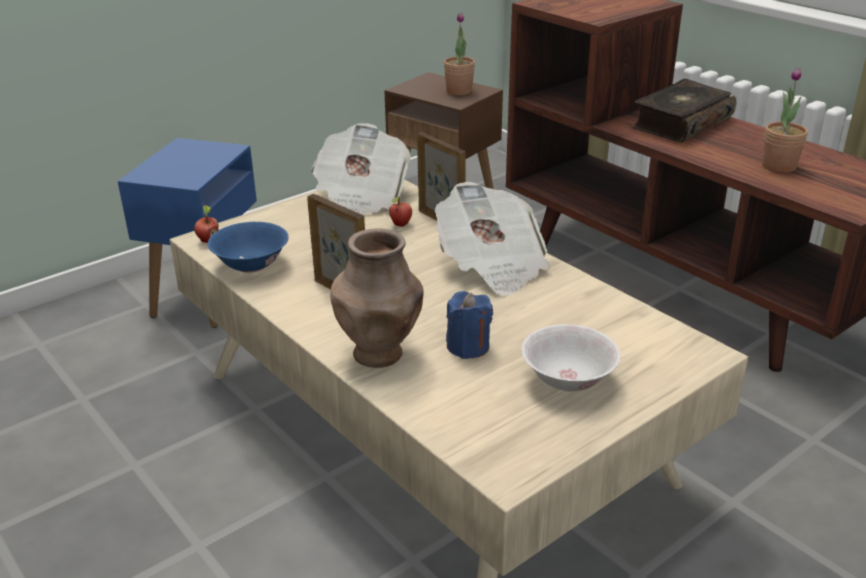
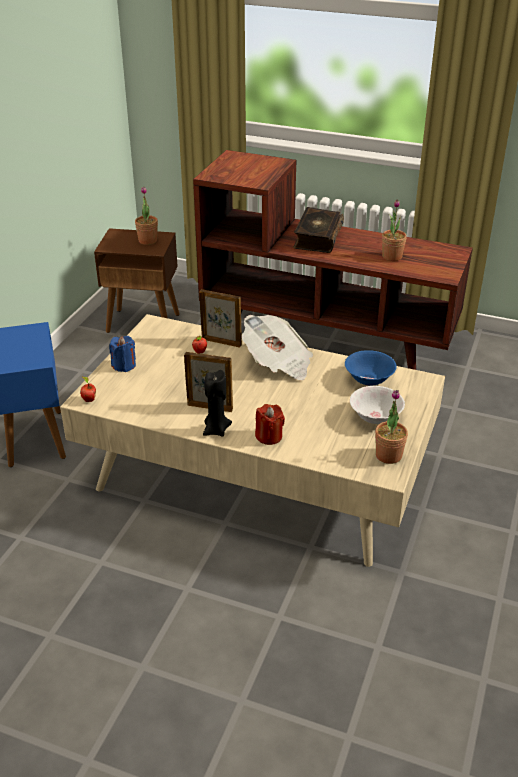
camera: 30 degrees left, 5 degrees up
blue bowl [207,222,289,273] -> blue bowl moved to [345,350,397,386]
newspaper [312,123,411,214] -> none
brown vase [330,228,424,368] -> red candle [255,404,285,445]
blue candle [446,291,493,359] -> blue candle moved to [109,336,136,372]
none -> black candle [203,370,232,437]
none -> potted plant [375,390,408,464]

